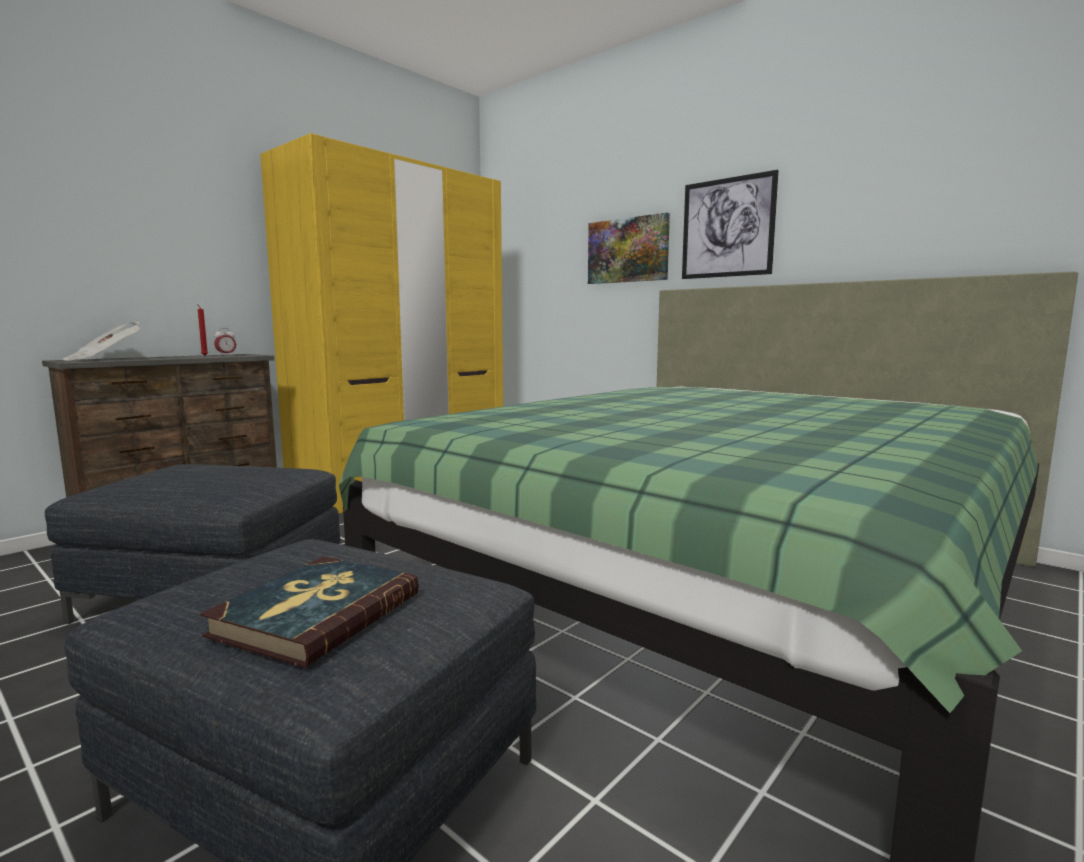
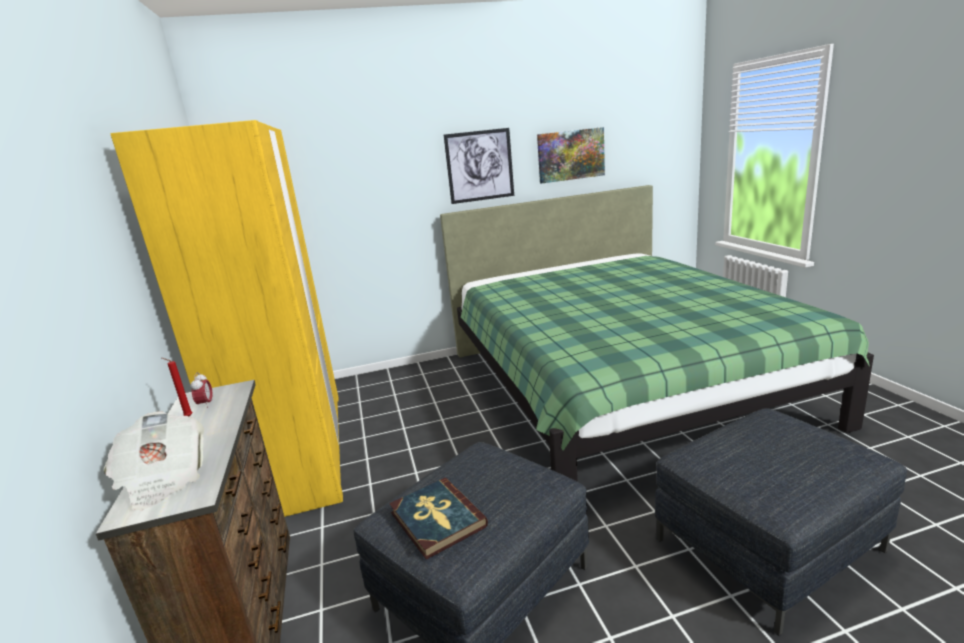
camera: 55 degrees left, 10 degrees up
book [200,556,419,668] -> book moved to [389,478,488,560]
picture [588,212,670,284] -> picture moved to [537,127,605,184]

